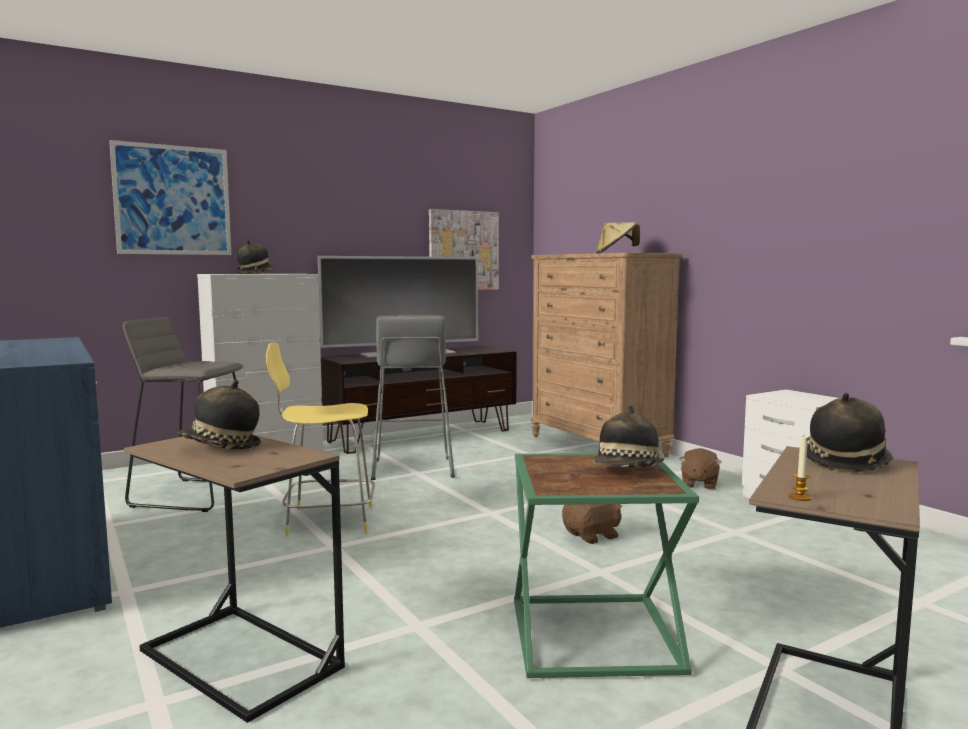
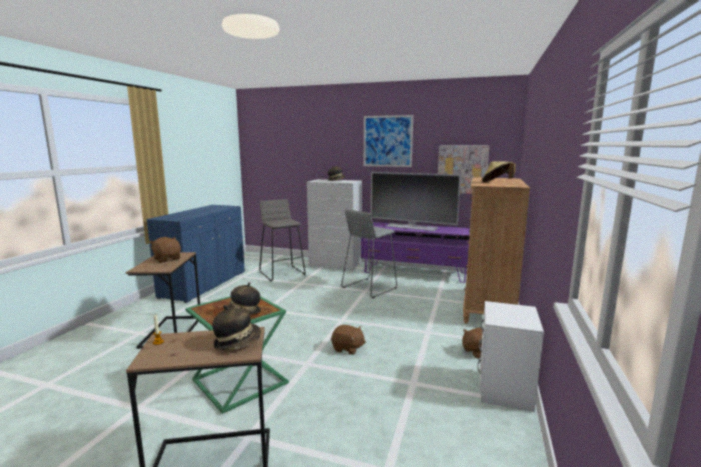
camera: 50 degrees right, 5 degrees up
picture [109,140,231,255] -> picture moved to [364,115,413,167]
hat [179,380,261,449] -> brown plush toy [149,237,181,262]
yellow stool [266,343,375,536] -> none
brown tv stand [321,346,517,454] -> purple tv stand [361,222,470,283]

